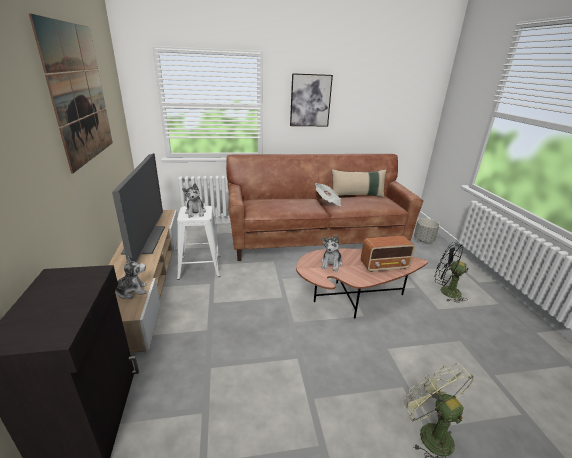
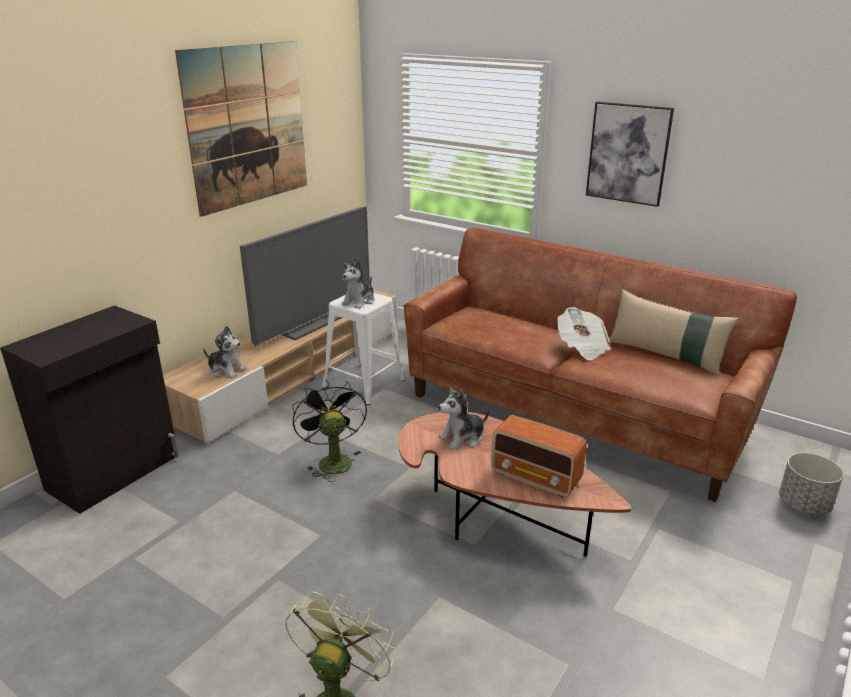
camera: 45 degrees right, 0 degrees up
black fan [435,242,469,303] -> black fan moved to [292,380,367,482]

